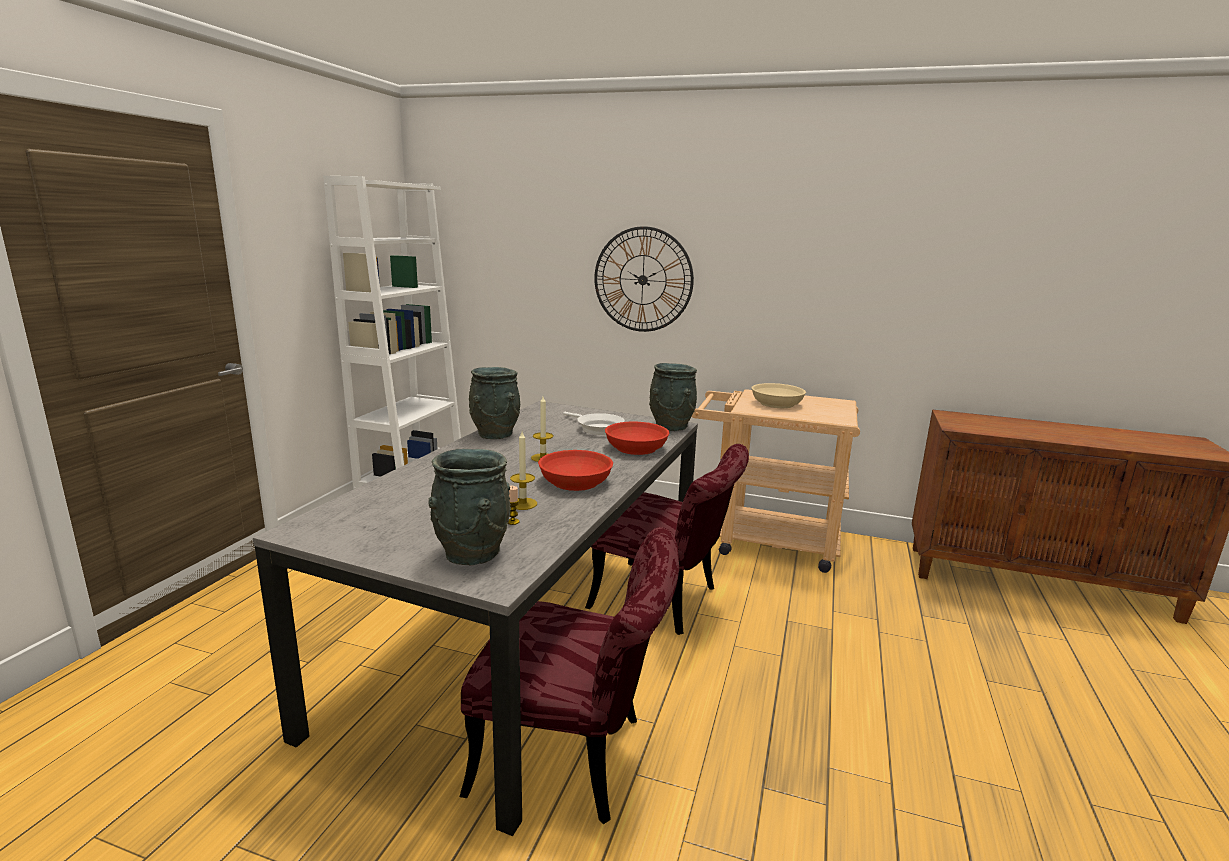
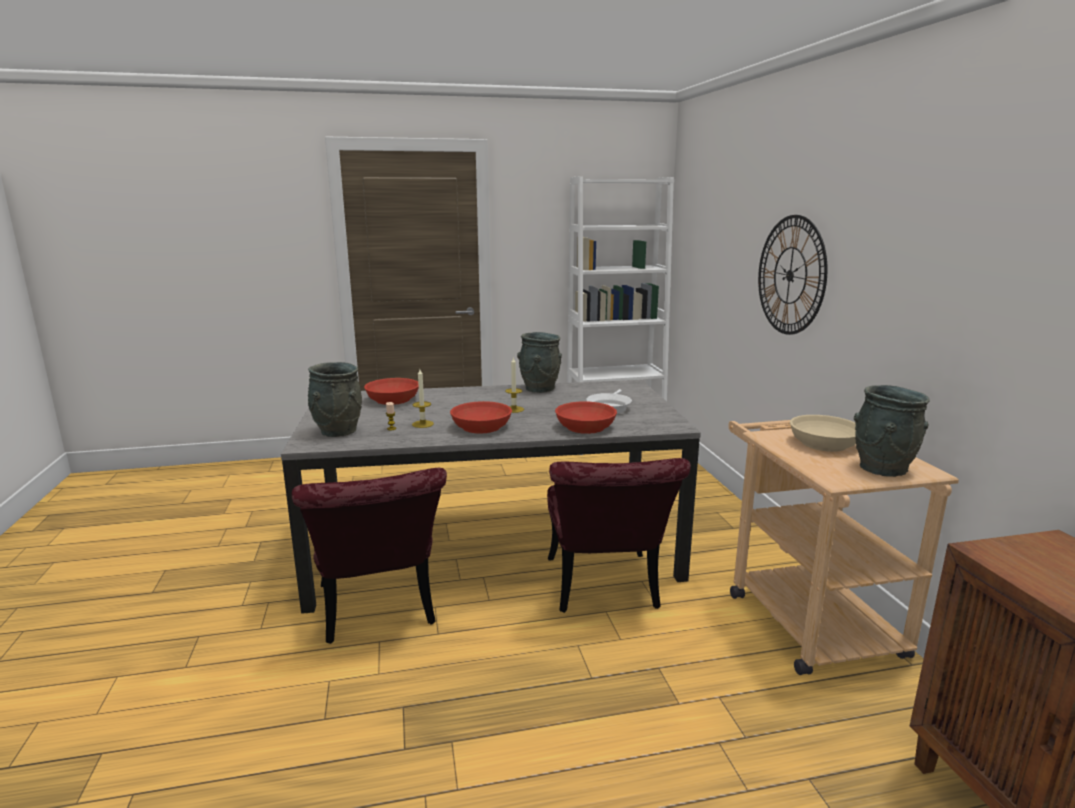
camera: 60 degrees right, 0 degrees up
grey vase [649,363,697,431] -> grey vase moved to [854,385,930,477]
none -> red bowl [364,378,419,405]

